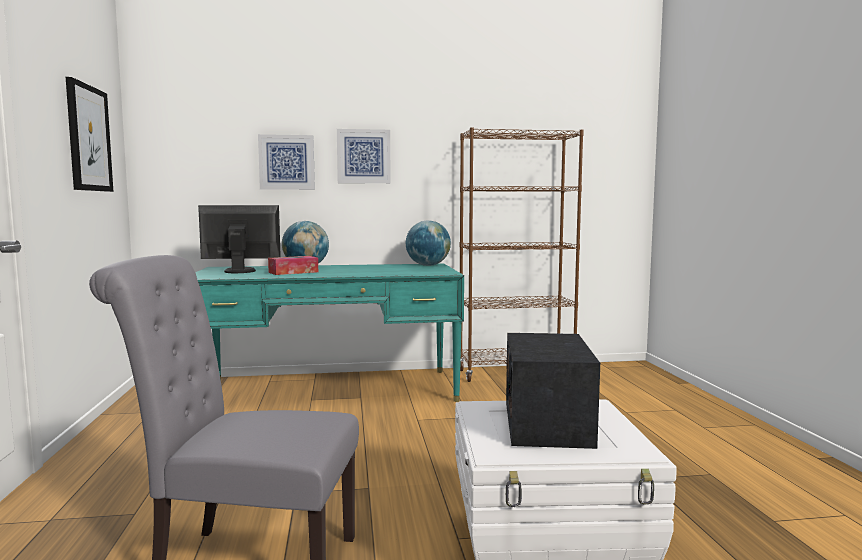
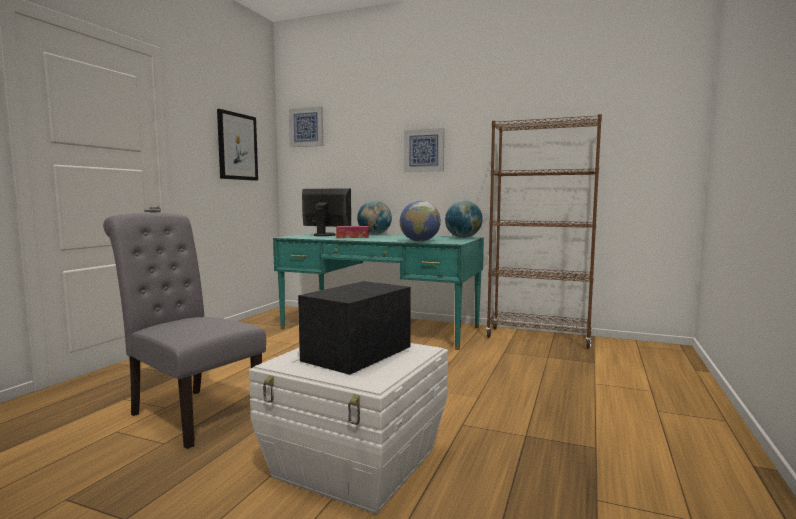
camera: 30 degrees right, 0 degrees up
picture [258,134,315,190] -> picture moved to [289,106,323,147]
none -> globe [400,201,441,242]

